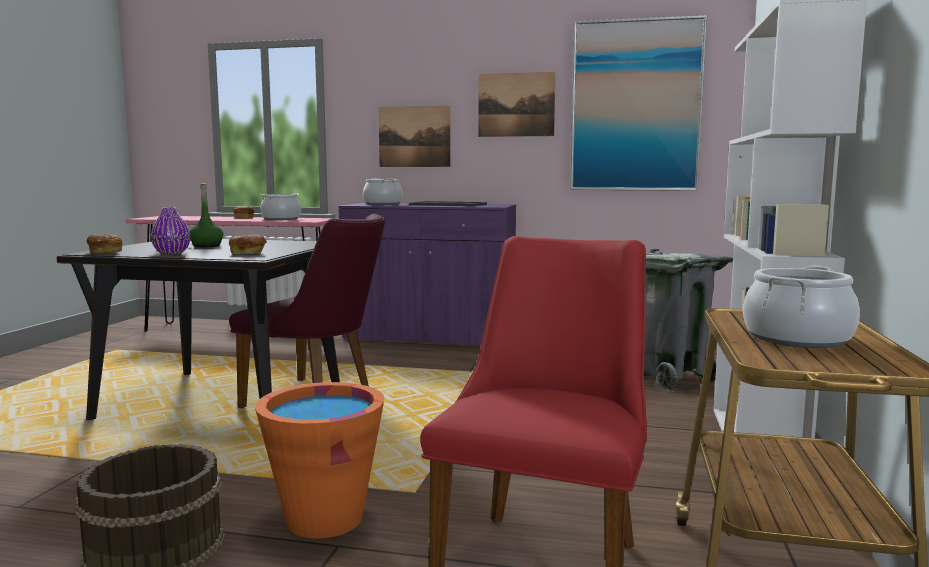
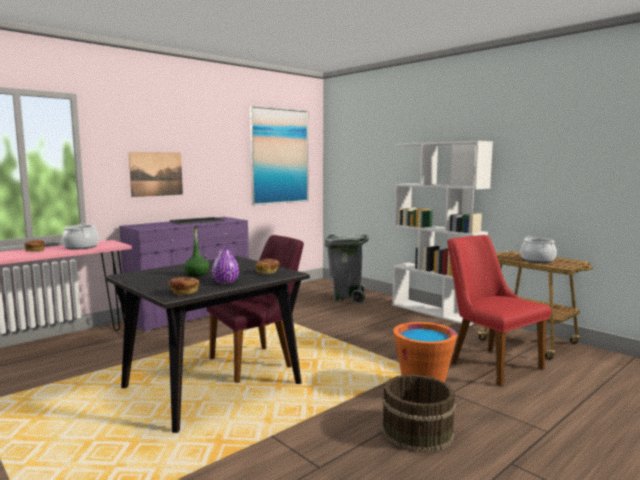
camera: 55 degrees left, 0 degrees up
cooking pot [363,178,403,205] -> none
picture [478,72,555,137] -> none

